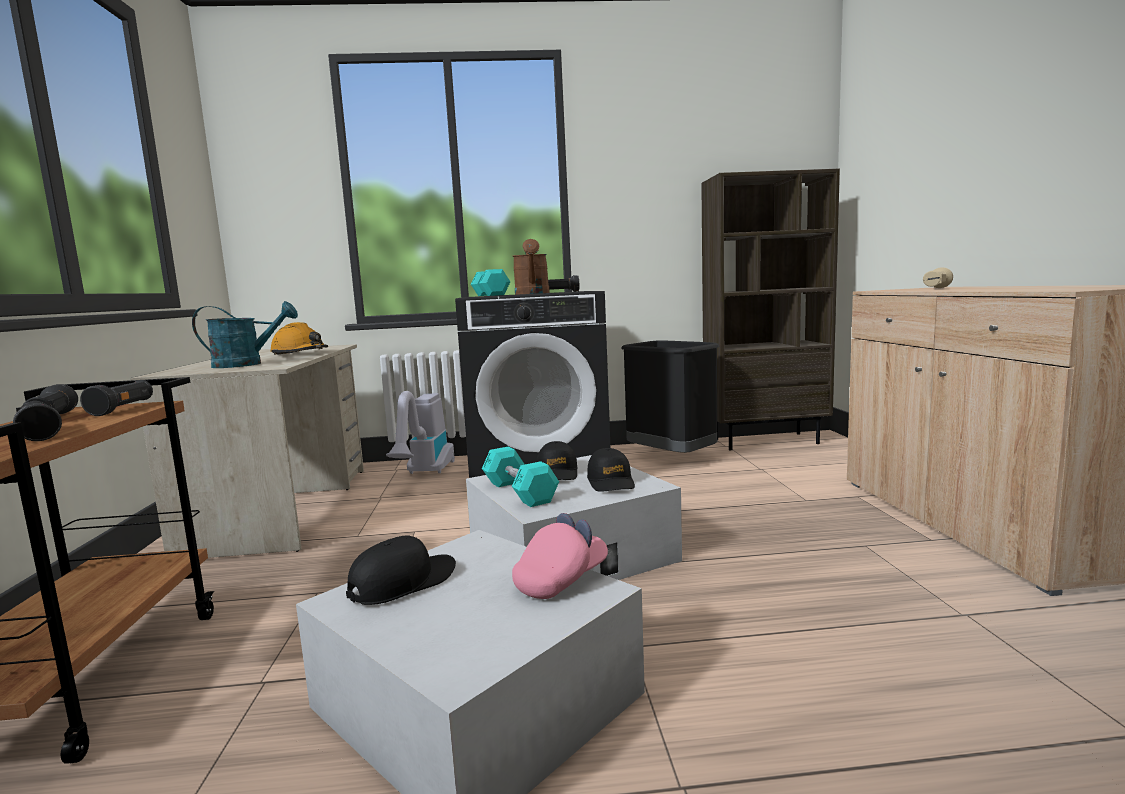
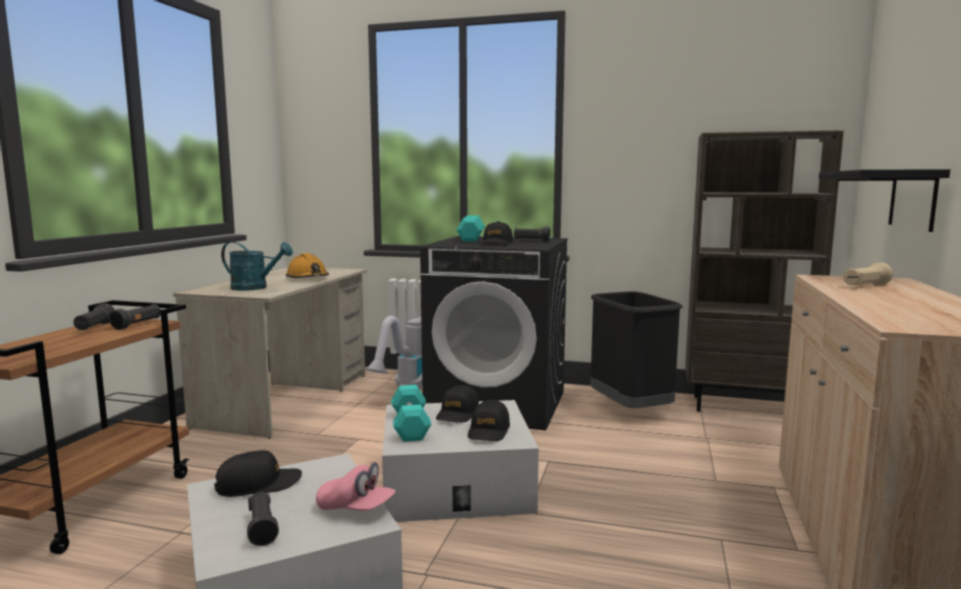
camera: 20 degrees right, 0 degrees up
black flashlight [13,401,62,441] -> black flashlight moved to [247,492,279,546]
pink cap [512,513,608,599] -> pink cap turned 45 degrees clockwise [316,462,396,511]
brown watering can [513,239,550,295] -> black cap [481,221,513,245]
none -> black shelf [819,169,950,232]

